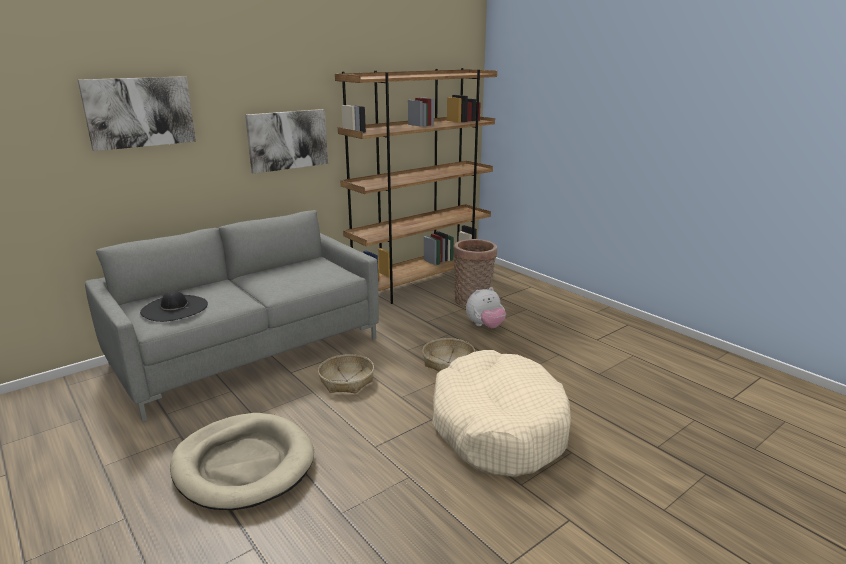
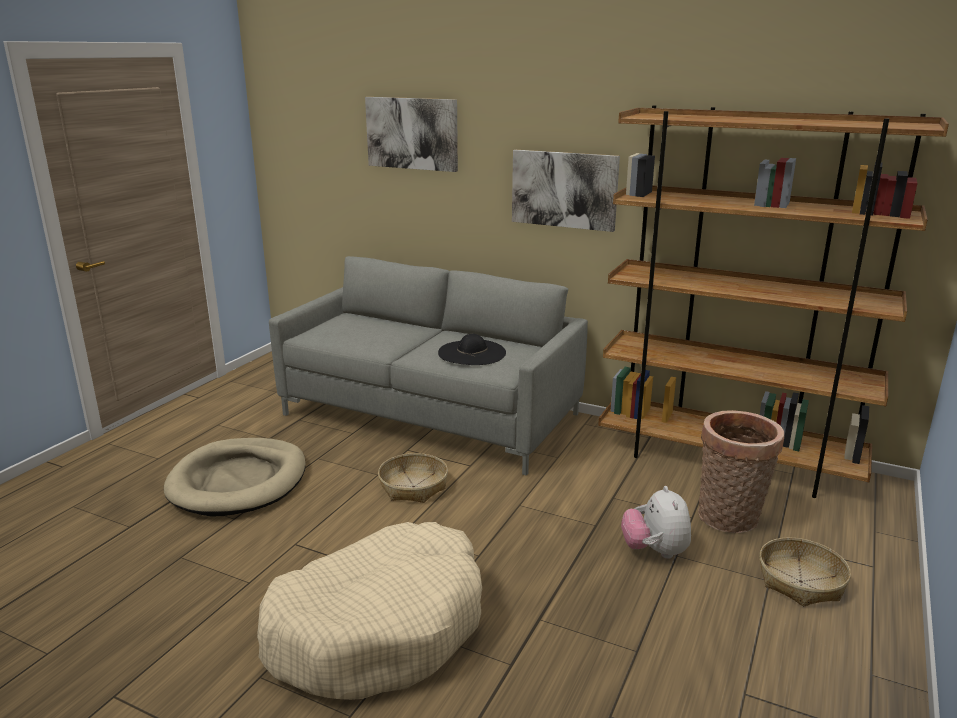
camera: 65 degrees right, 0 degrees up
black hat [140,291,208,322] -> black hat moved to [438,334,506,365]
basket [422,338,475,372] -> basket moved to [759,537,851,607]
plush toy [466,287,506,328] -> plush toy turned 45 degrees clockwise [621,486,691,559]

